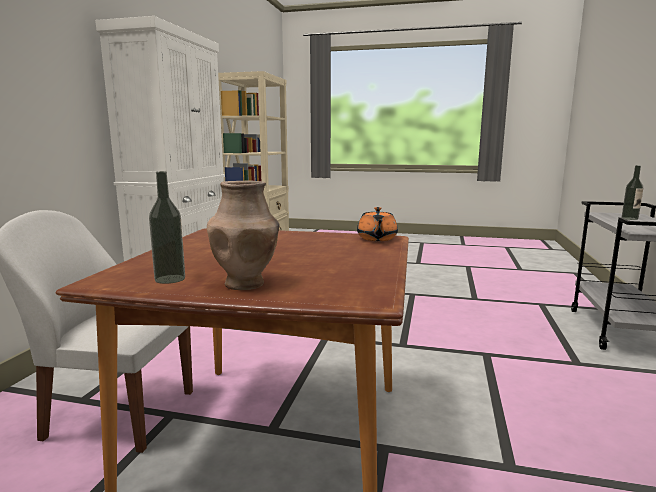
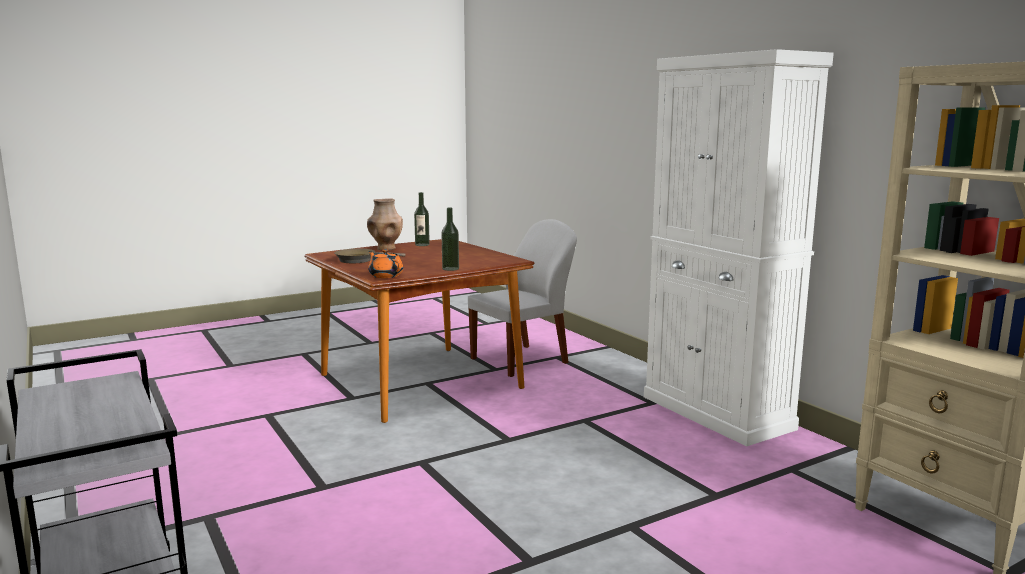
camera: 135 degrees right, 0 degrees up
bottle [622,165,643,220] -> bottle moved to [441,207,459,271]
none -> brown frying pan [334,248,406,263]

